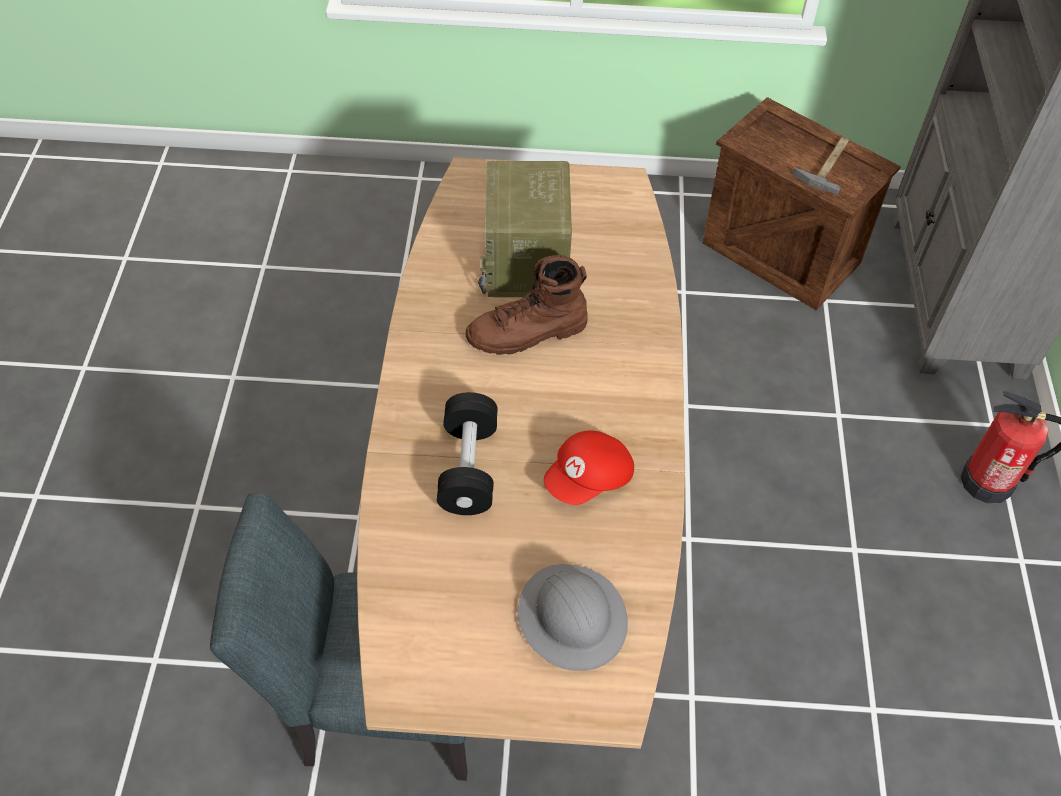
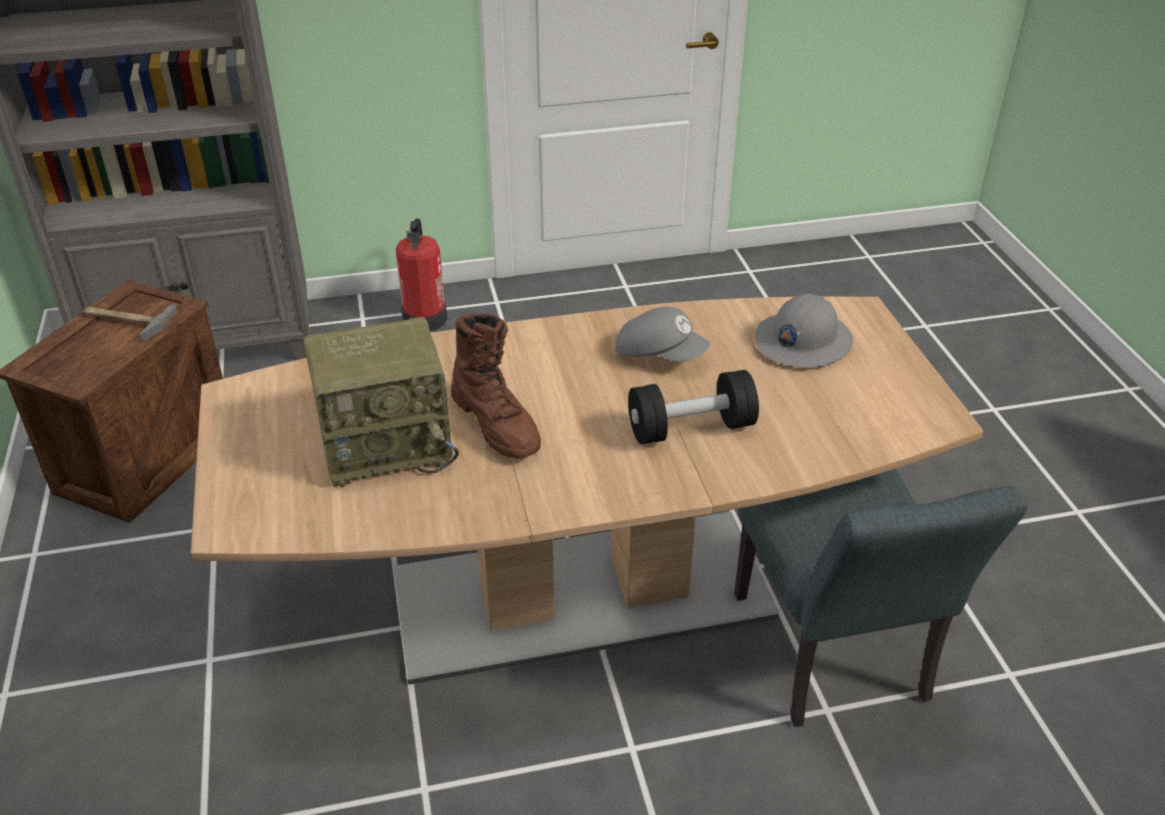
camera: 105 degrees left, 15 degrees down
red cap [544,430,634,505] -> grey cap [615,307,710,362]

